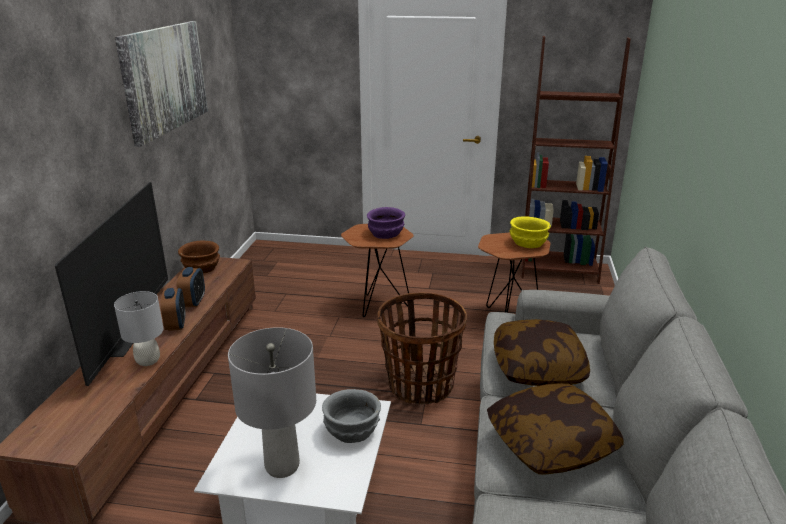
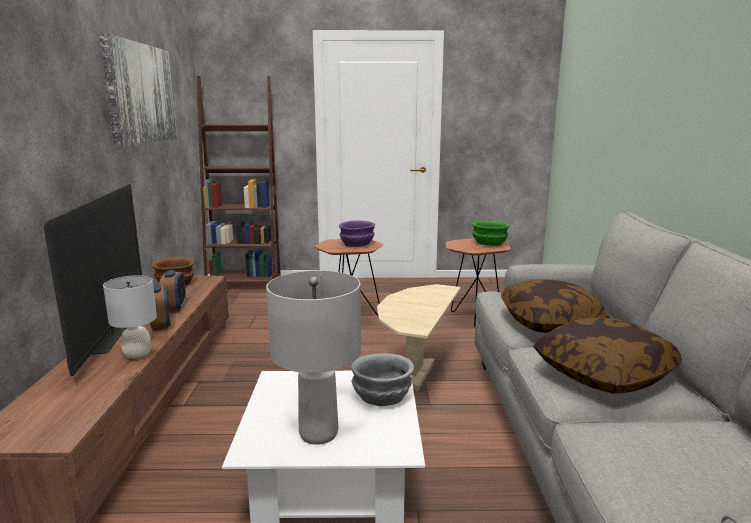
camera: 10 degrees left, 10 degrees down
basket [377,292,467,405] -> beige side table [377,284,461,391]
yellow bowl [510,216,551,248] -> green bowl [472,221,510,246]
brown bookcase [521,36,631,284] -> brown bookcase moved to [196,76,281,283]

